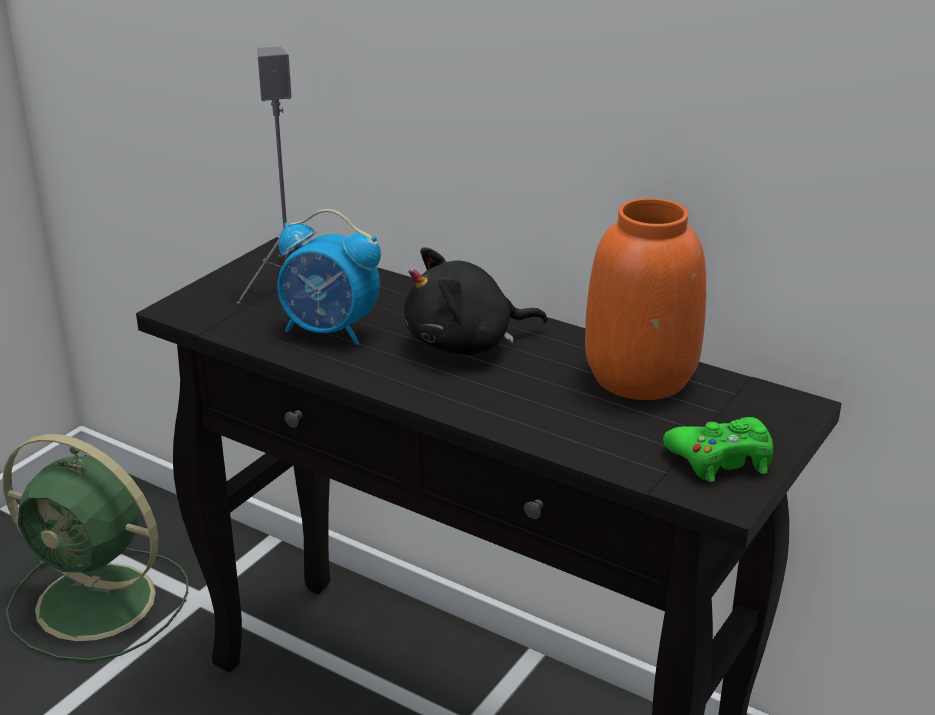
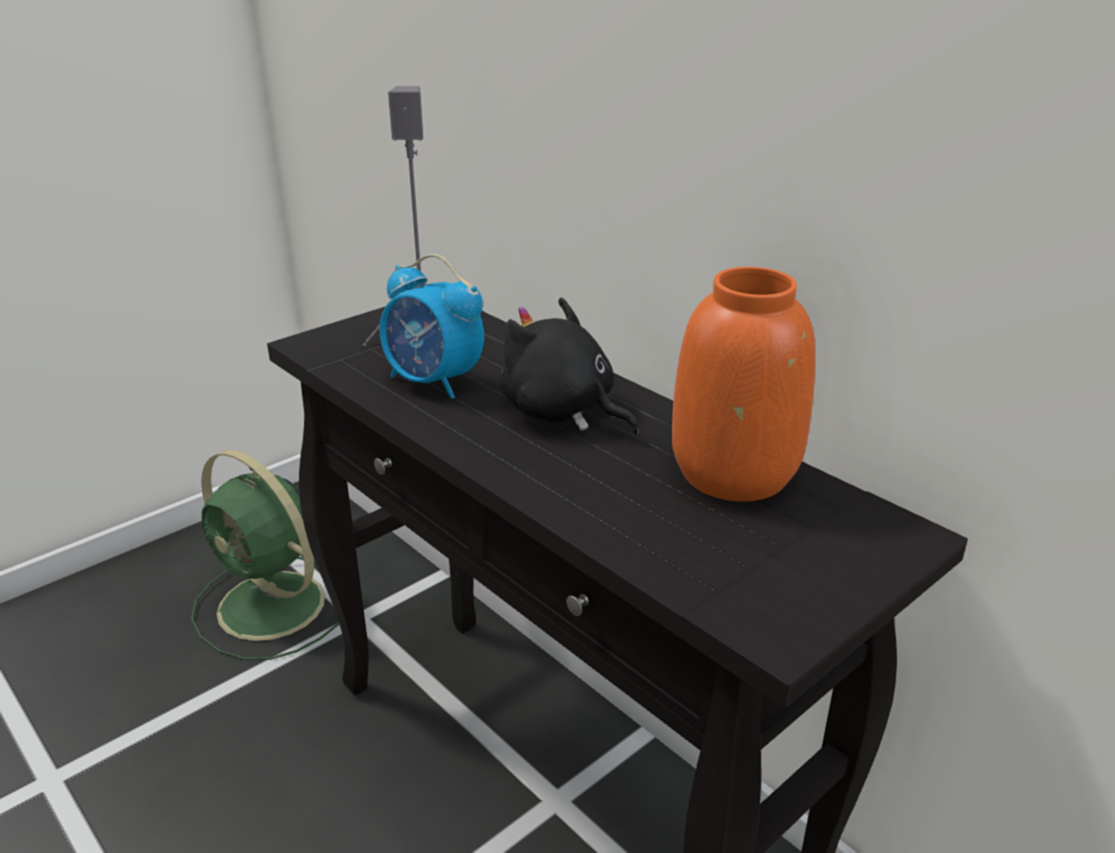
camera: 15 degrees right, 0 degrees up
black plush toy [404,247,548,355] -> black plush toy turned 45 degrees clockwise [500,297,639,435]
green game controller [663,417,773,482] -> none

